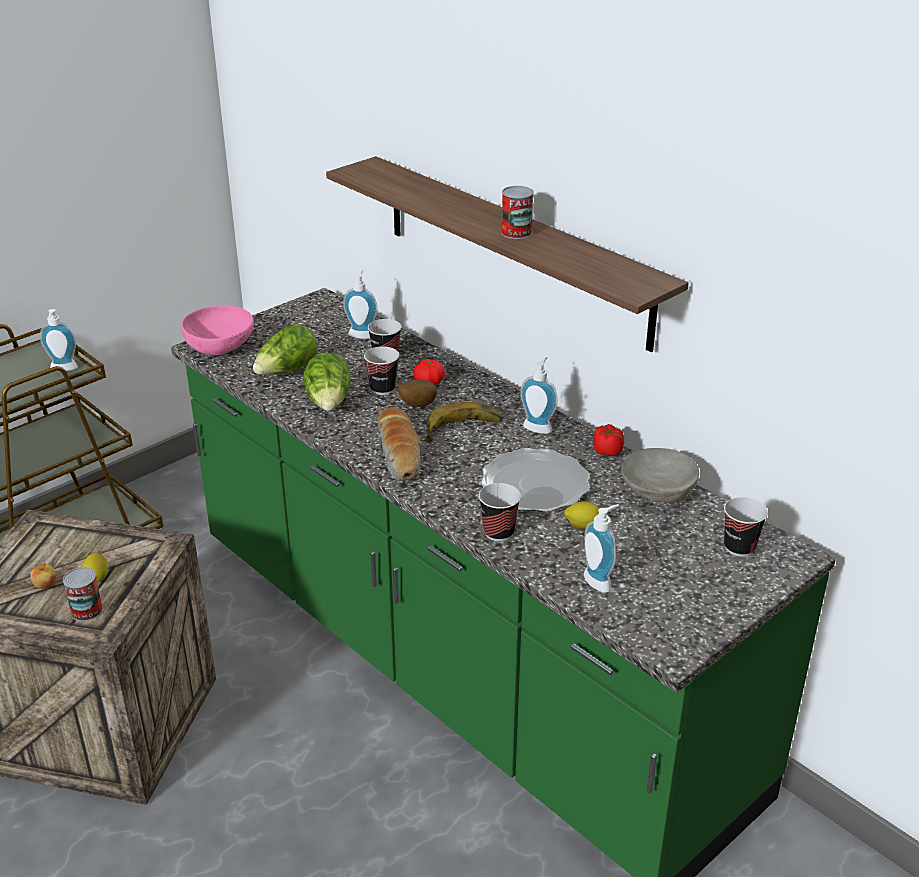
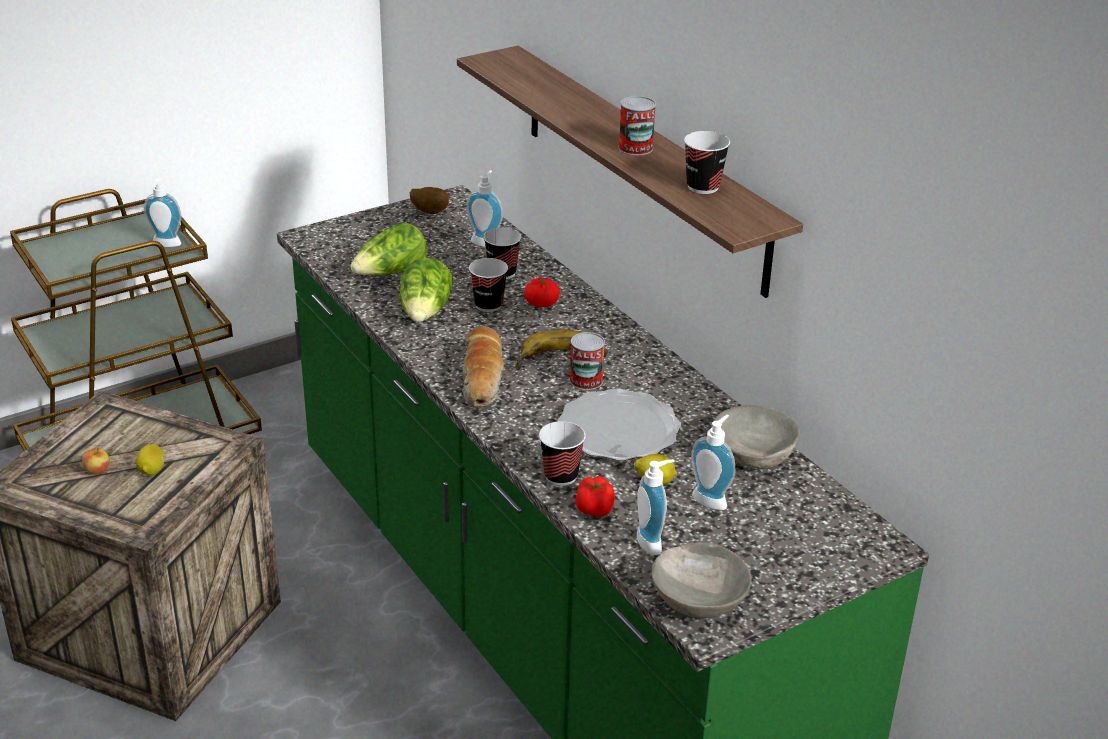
camera: 10 degrees right, 0 degrees up
can [63,567,103,621] -> can moved to [570,332,605,390]
pink bowl [181,305,254,355] -> none
potato [398,380,437,407] -> potato moved to [410,187,449,214]
soap dispenser [520,357,558,434] -> soap dispenser moved to [691,415,735,510]
tomato [593,424,624,456] -> tomato moved to [575,476,615,517]
cup [724,497,768,557] -> cup moved to [684,131,730,194]
none -> grey bowl [652,542,751,618]

